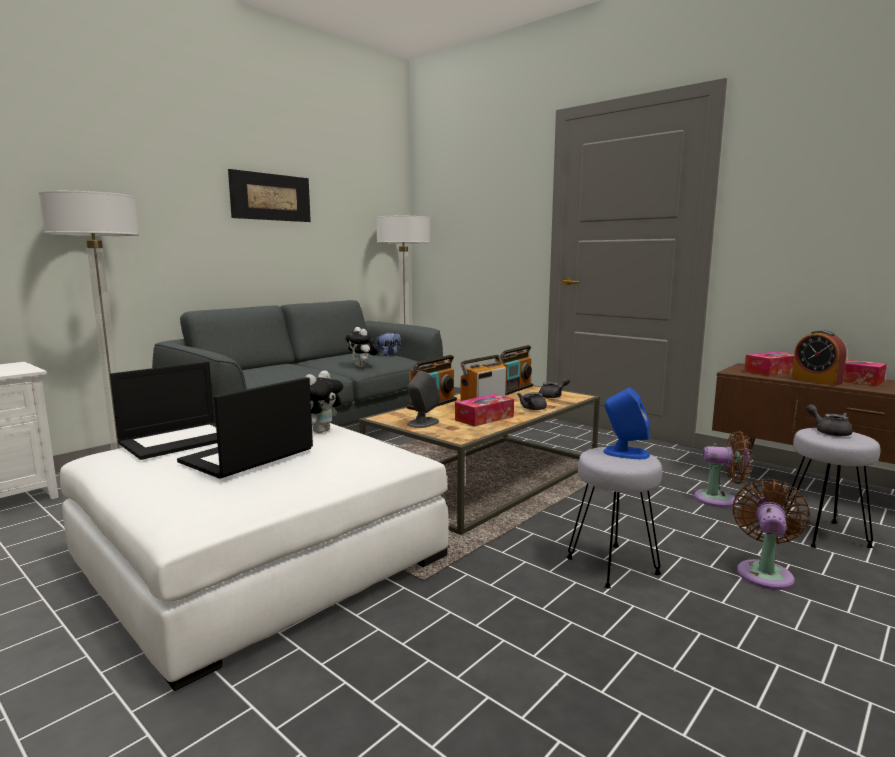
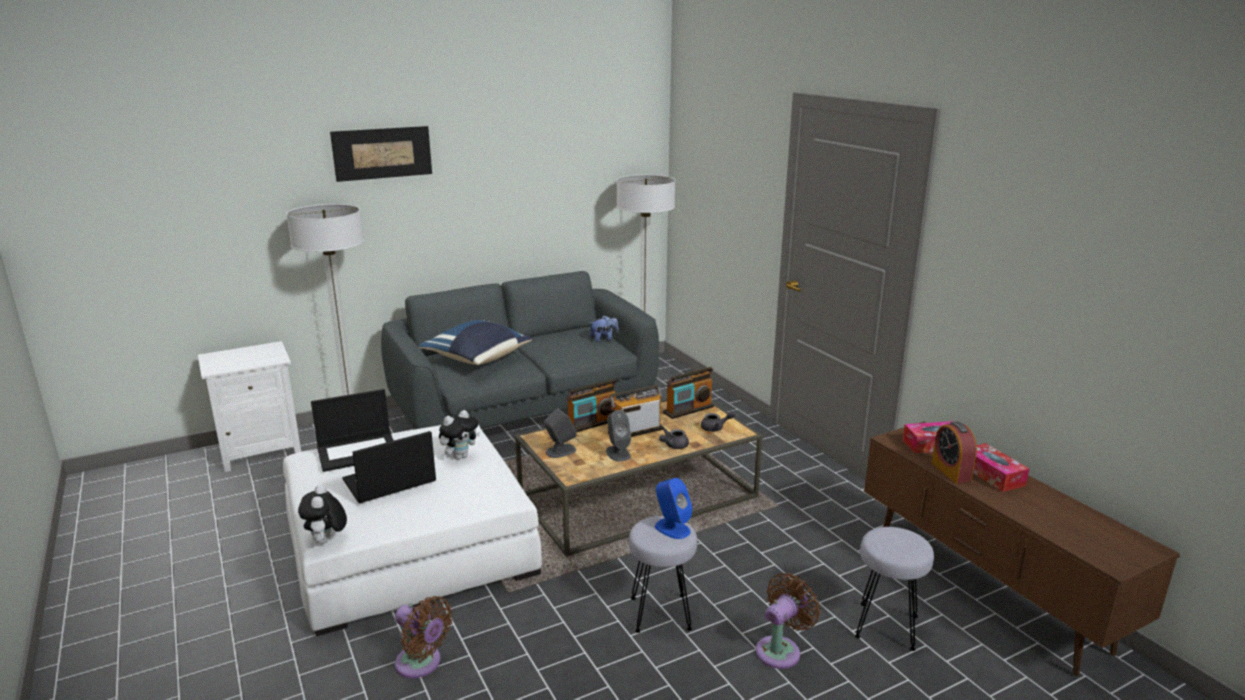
camera: 20 degrees right, 10 degrees up
picture [228,169,311,222] -> picture moved to [330,126,432,182]
plush toy [345,327,378,367] -> plush toy moved to [298,484,347,544]
tissue box [455,394,514,427] -> grey speaker [606,410,631,461]
brown fan [694,431,752,507] -> brown fan moved to [395,596,453,678]
grey teapot [806,404,853,437] -> none
none -> blue pillow [419,320,532,365]

